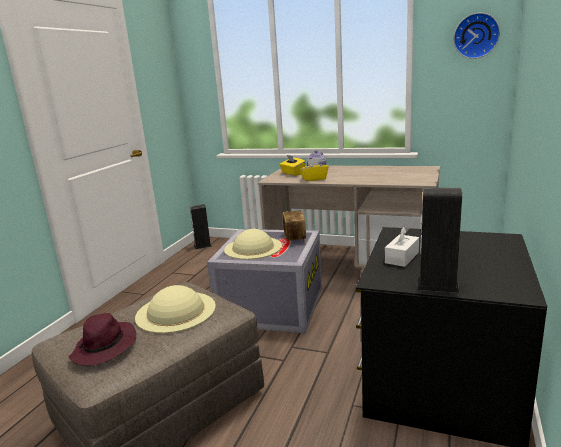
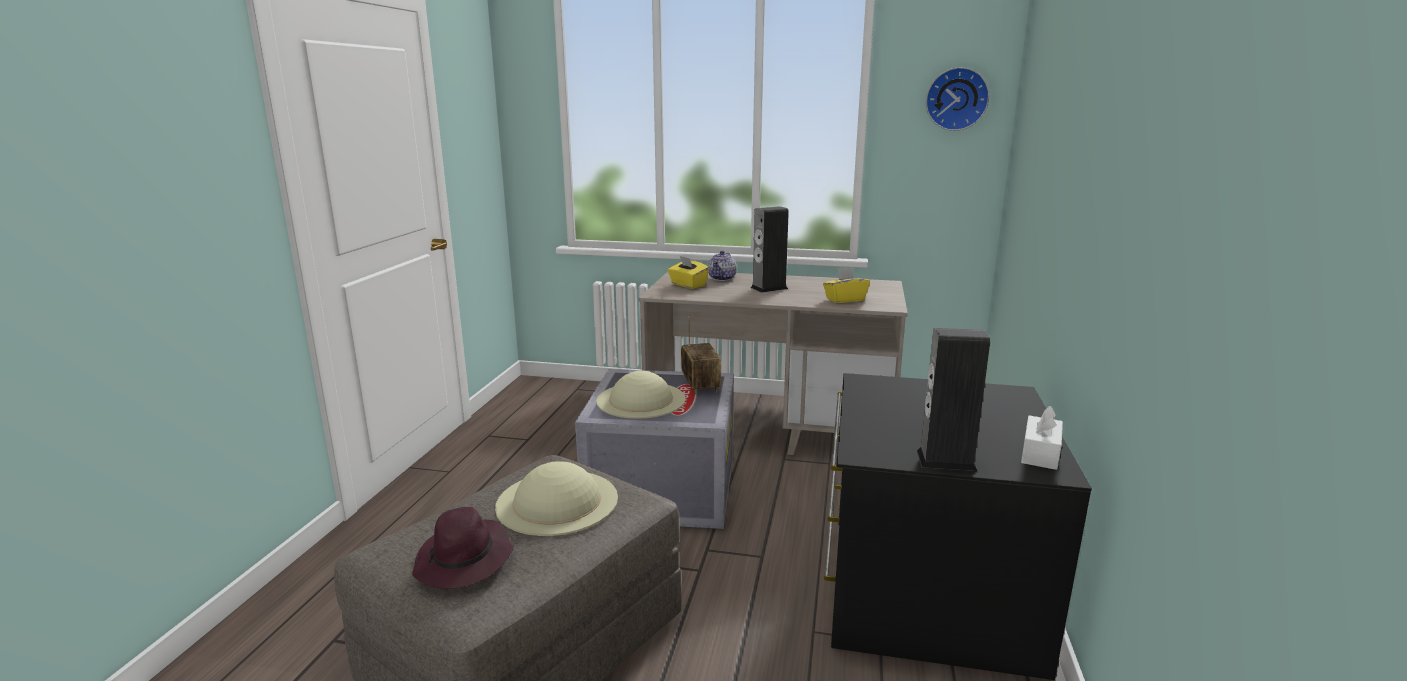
camera: 10 degrees left, 0 degrees up
speaker [190,204,212,249] -> speaker moved to [751,206,789,293]
yellow tissue box [300,158,328,181] -> yellow tissue box moved to [823,268,870,303]
white tissue box [385,226,419,267] -> white tissue box moved to [1021,406,1063,470]

